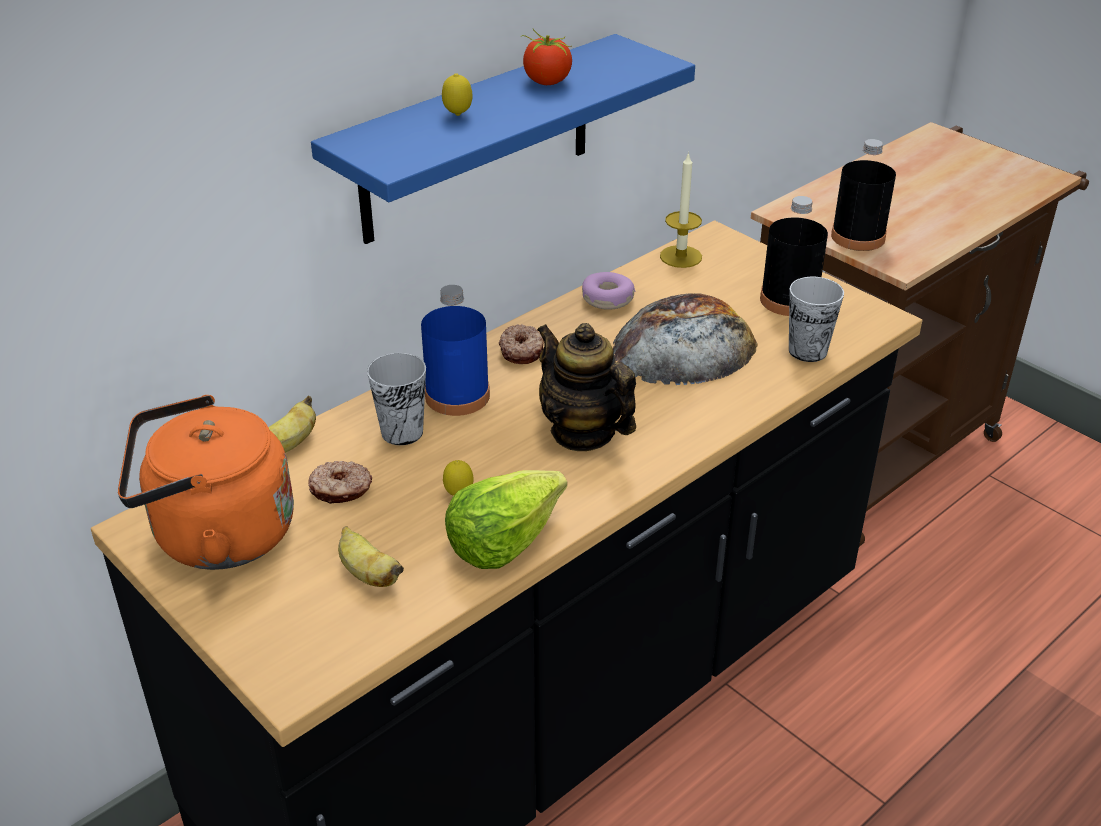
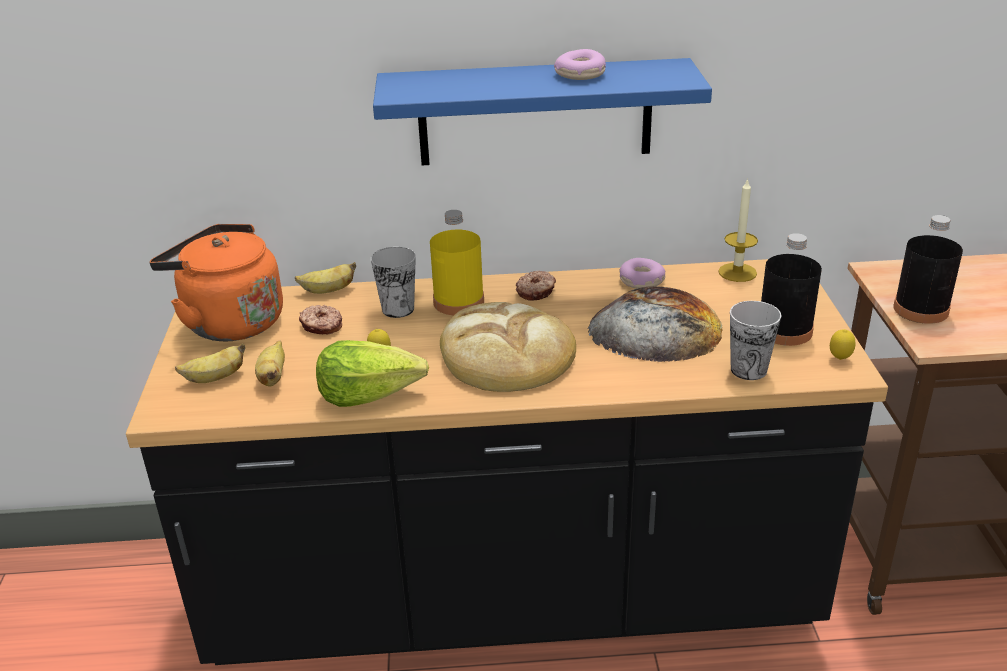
camera: 40 degrees right, 5 degrees down
blue bottle [421,285,490,416] -> yellow bottle [430,210,484,315]
lemon [442,73,473,116] -> lemon moved to [830,329,855,360]
tomato [521,29,572,85] -> donut [554,49,606,80]
teapot [537,323,636,451] -> bread [440,302,576,392]
none -> banana [175,343,245,383]

